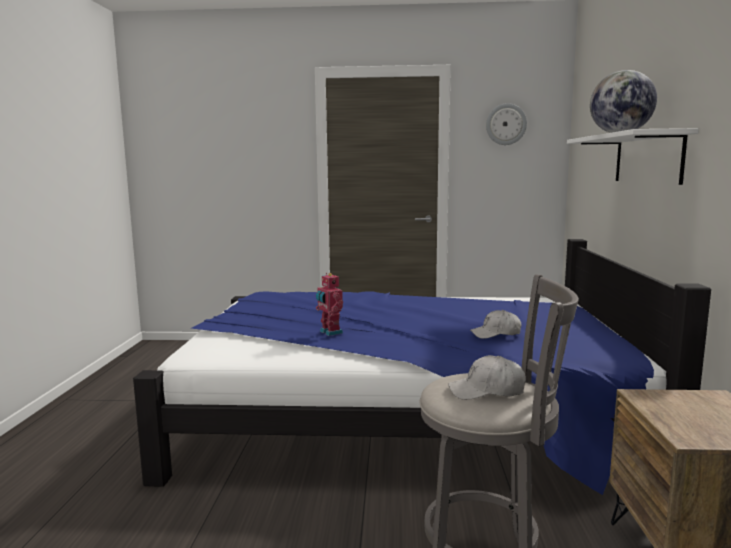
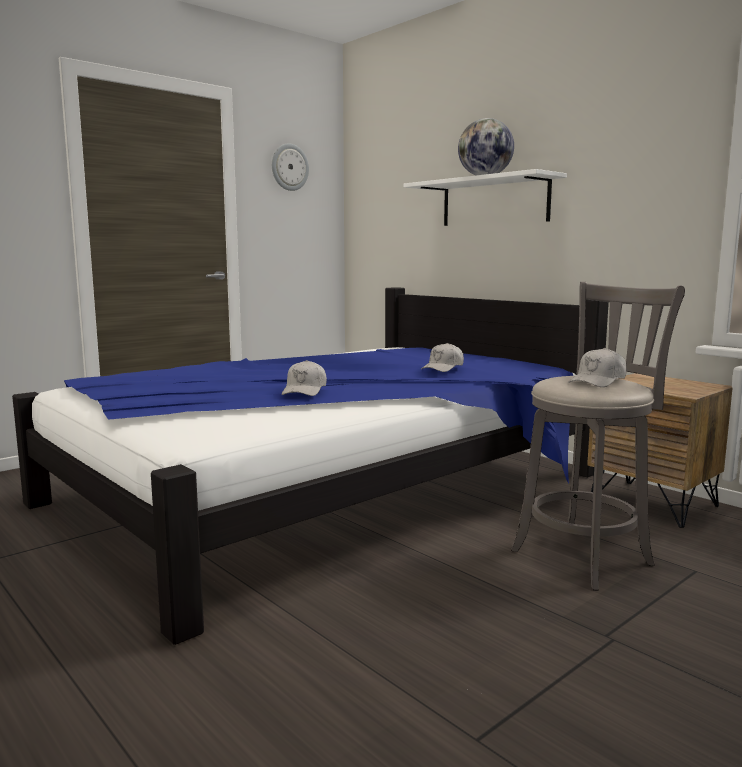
camera: 45 degrees left, 0 degrees up
toy robot [316,273,343,336] -> white cap [282,360,327,396]

